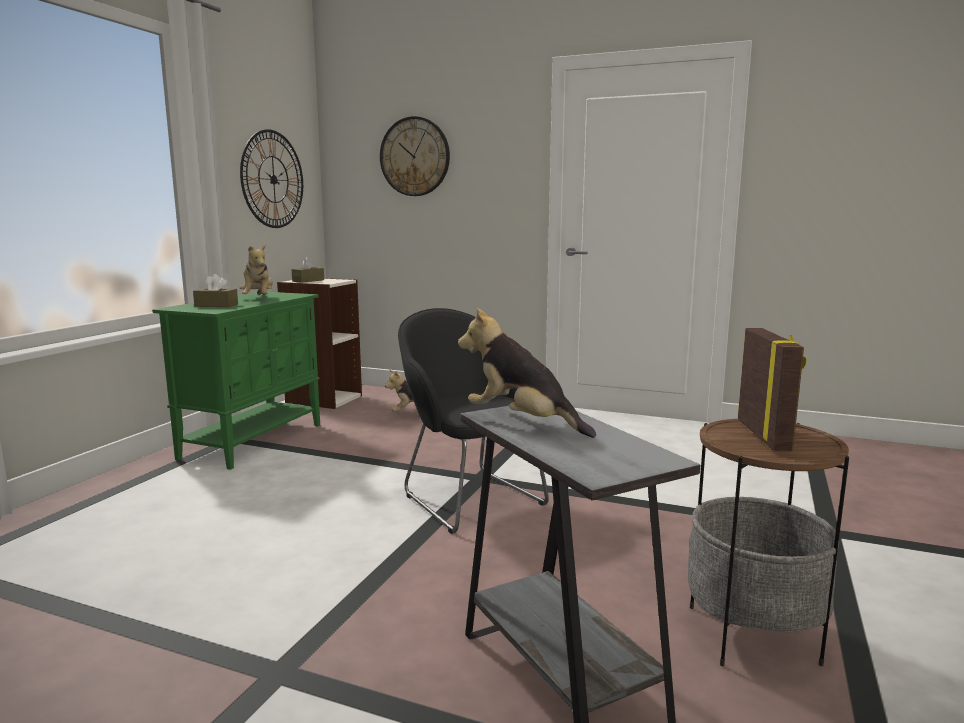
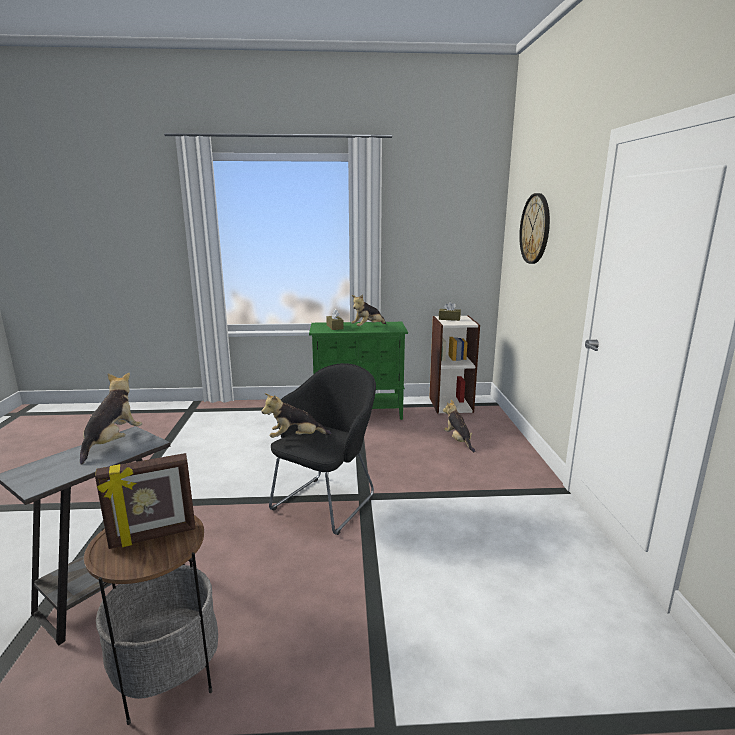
camera: 65 degrees right, 5 degrees up
wall clock [240,129,303,228] -> none
none -> plush toy [262,393,331,438]

